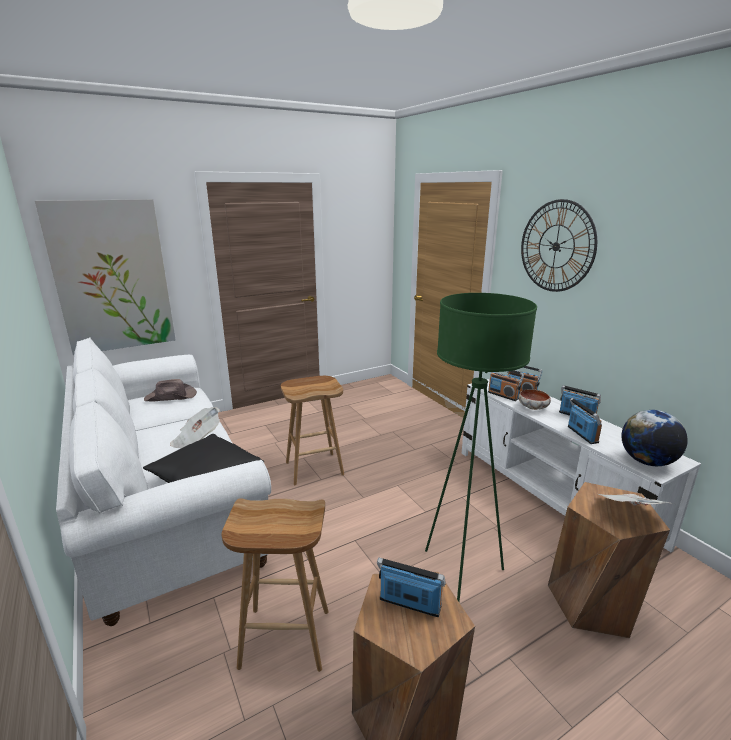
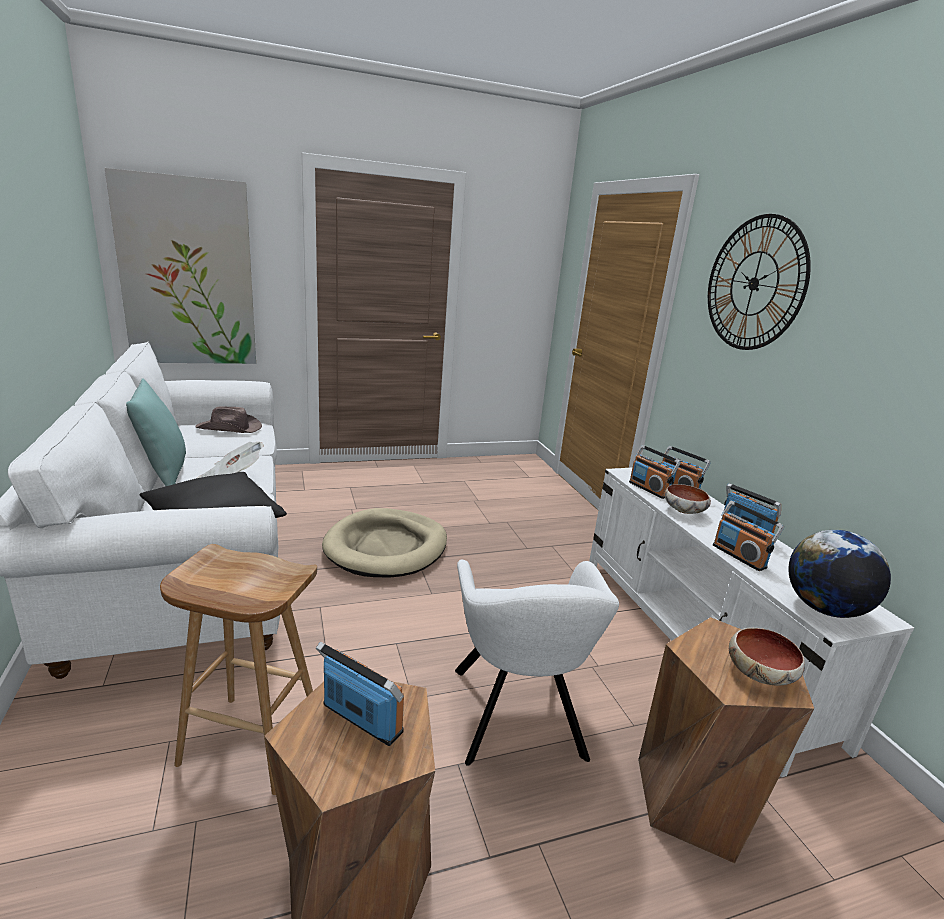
camera: 10 degrees right, 0 degrees up
brown stool [281,376,344,485] -> beige dog bed [322,508,447,577]
green floor lamp [425,293,537,602] -> white armchair [455,560,619,766]
radio [568,398,602,444] -> radio turned 150 degrees clockwise [713,500,784,571]
newspaper [600,494,673,506] -> bowl [729,628,805,685]
none -> turquoise pillow [126,378,186,486]

